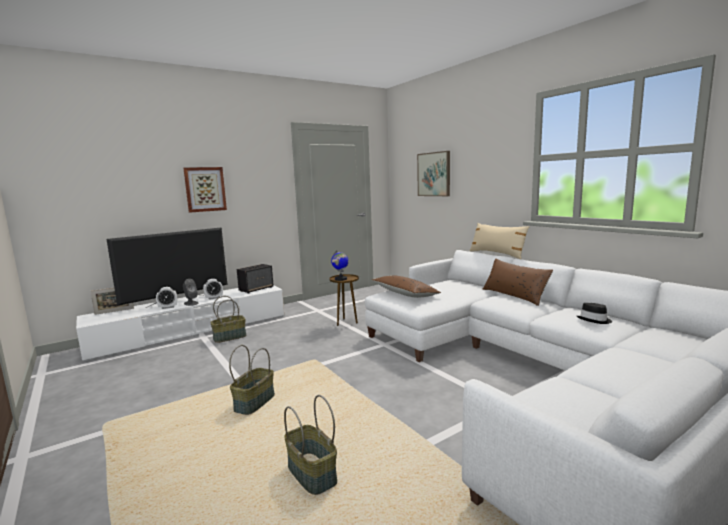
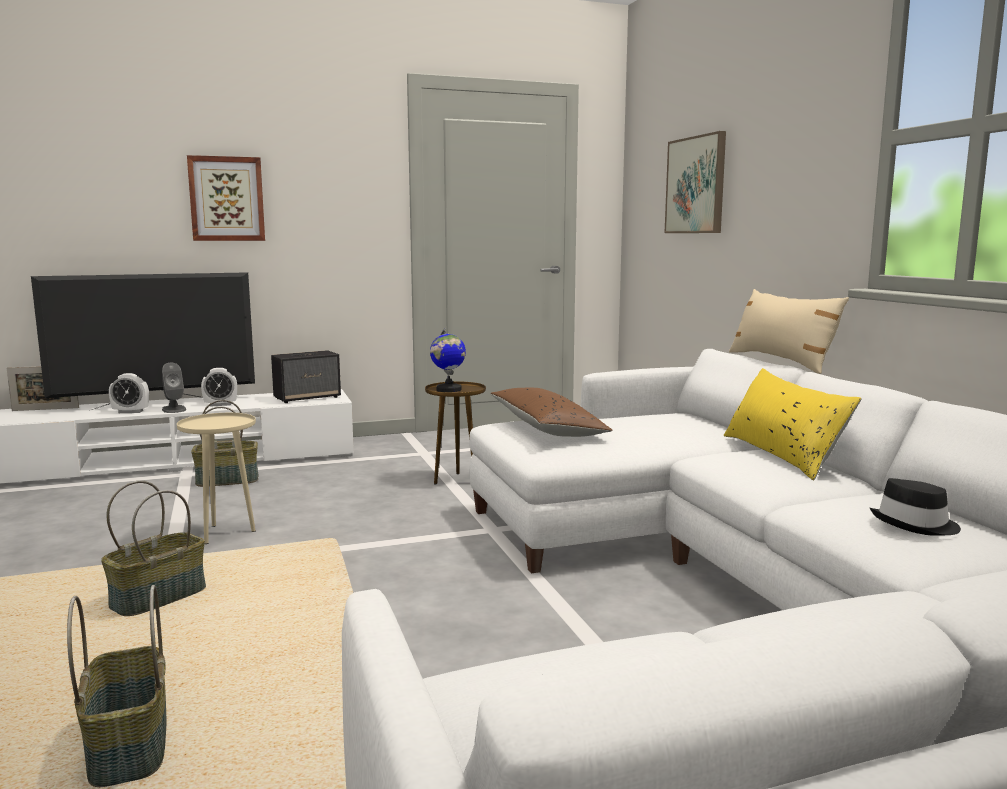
camera: 15 degrees right, 0 degrees up
brown pillow [483,259,553,306] -> yellow pillow [723,368,862,481]
none -> beige side table [177,413,256,544]

